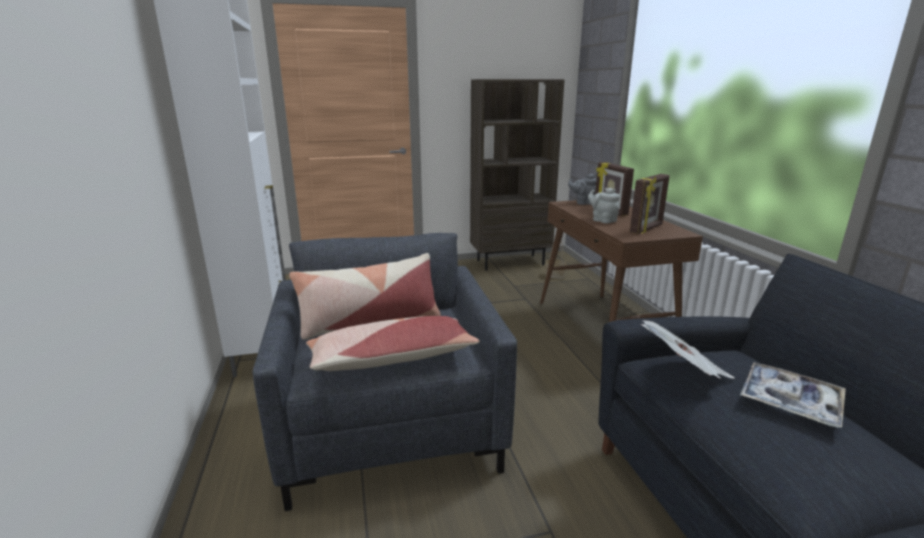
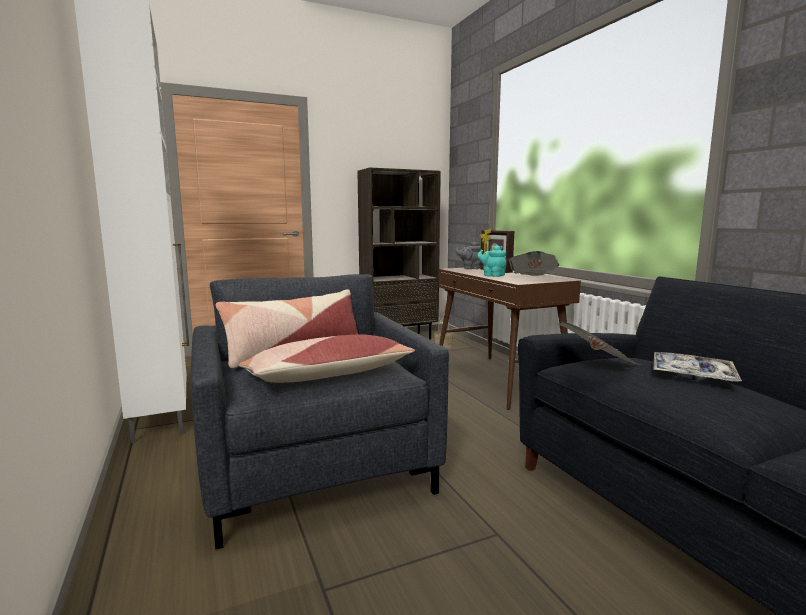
camera: 10 degrees left, 10 degrees down
grey teapot [588,188,620,223] -> turquoise teapot [477,245,506,277]
picture frame [630,174,670,234] -> newspaper [508,251,559,276]

